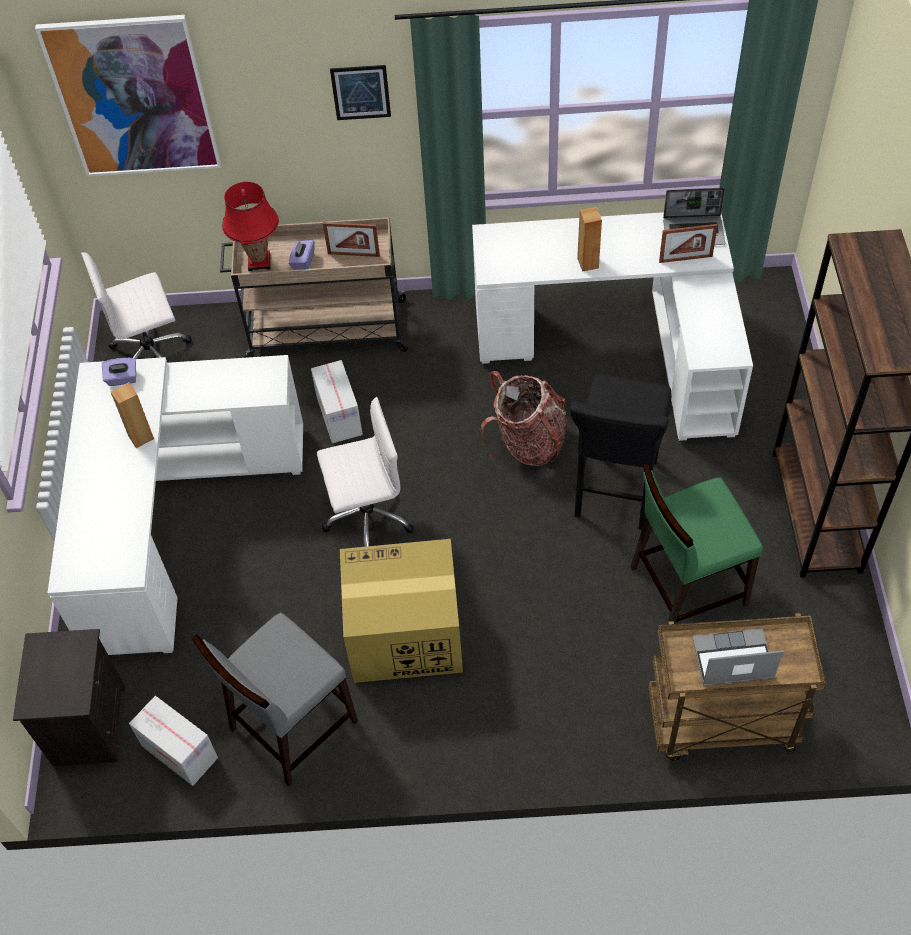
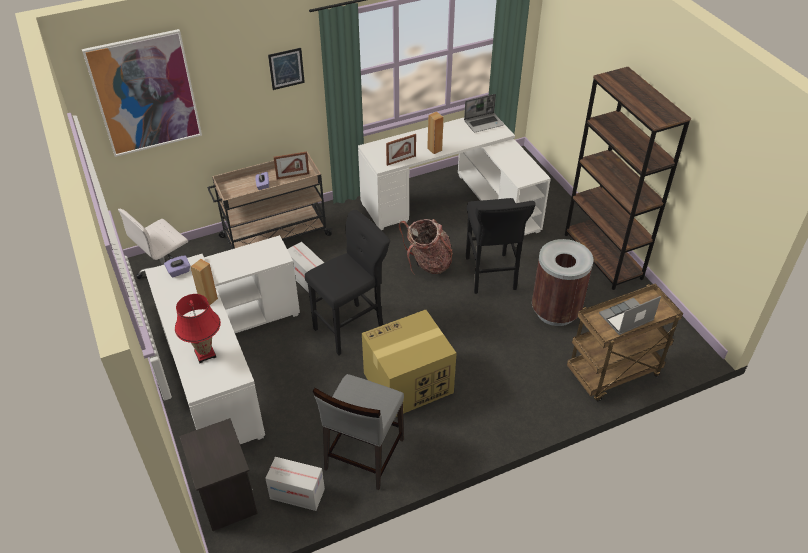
camera: 25 degrees left, 10 degrees down
red table lamp [222,182,279,271] -> red table lamp moved to [175,294,221,363]
white office chair [317,397,414,547] -> black stool [305,210,390,356]
green chair [630,462,763,624] -> brown trash can [532,239,593,326]
picture frame [659,224,718,263] -> picture frame moved to [386,134,416,166]

